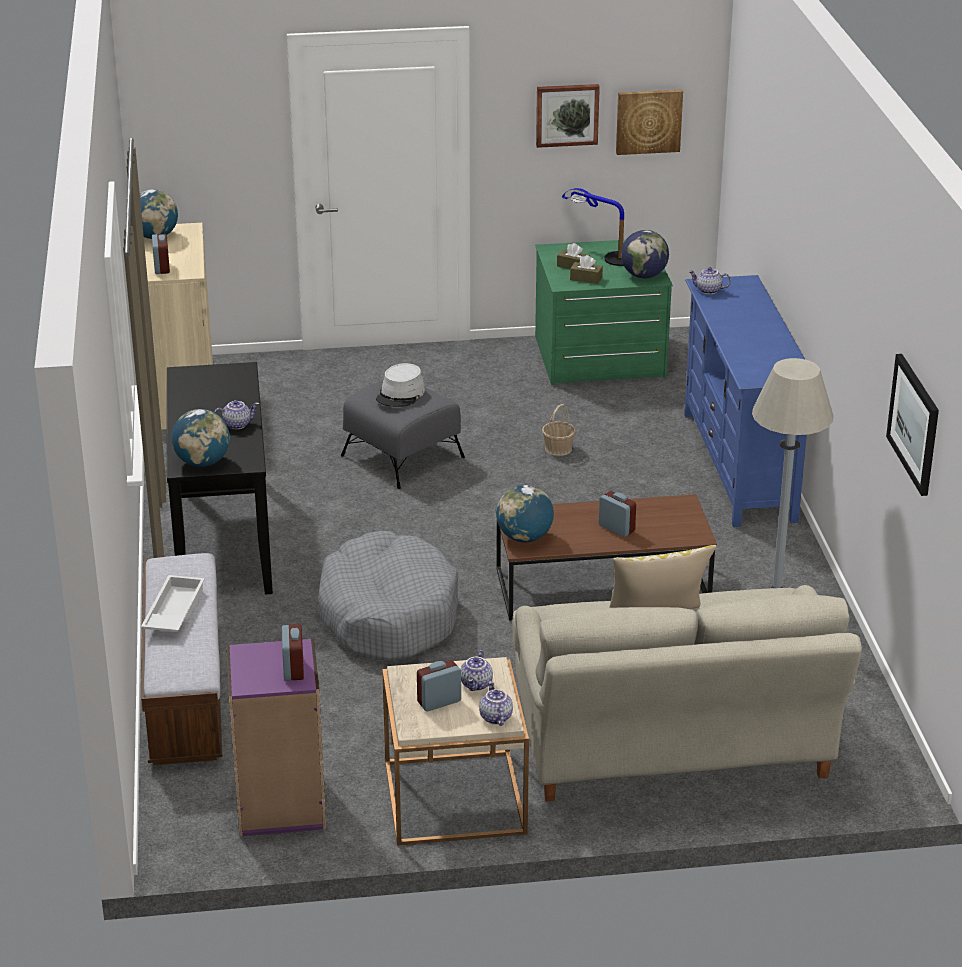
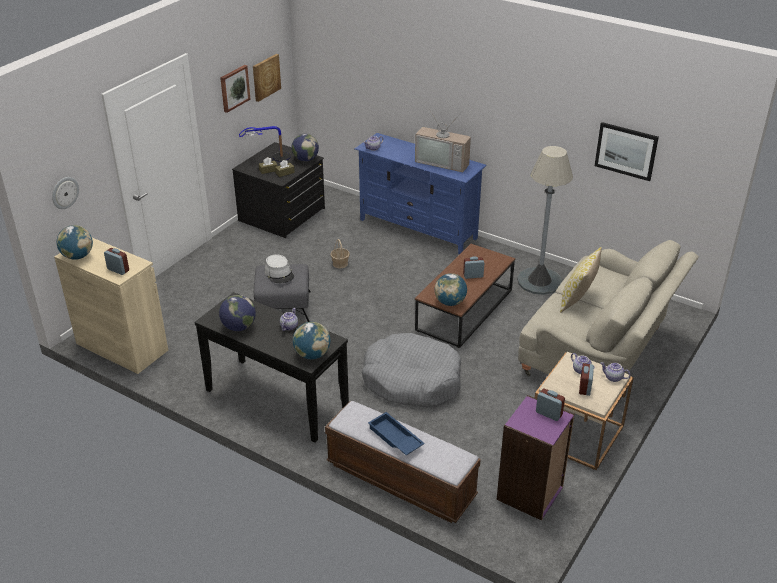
camera: 50 degrees left, 5 degrees up
white tray [141,575,205,632] -> blue tray [368,412,425,455]
green dresser [535,240,673,385] -> black dresser [232,142,325,238]
none -> wall clock [52,177,79,209]
none -> globe [219,295,256,331]
none -> television [415,107,471,172]

